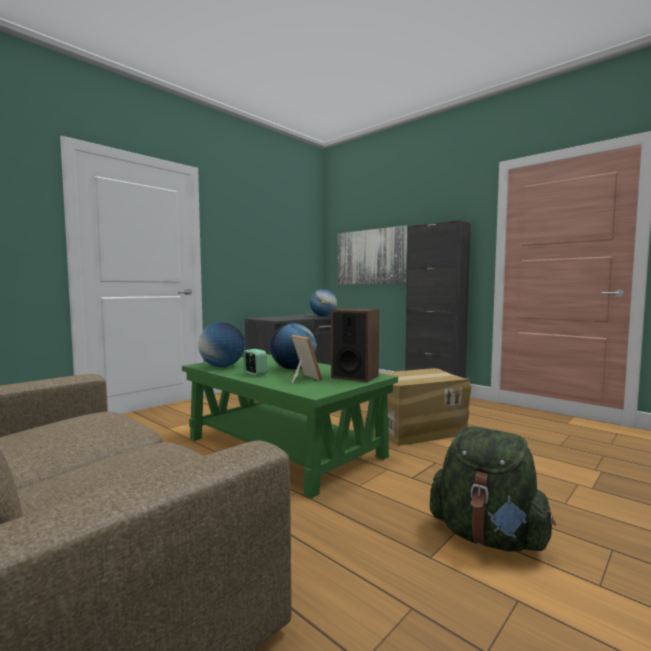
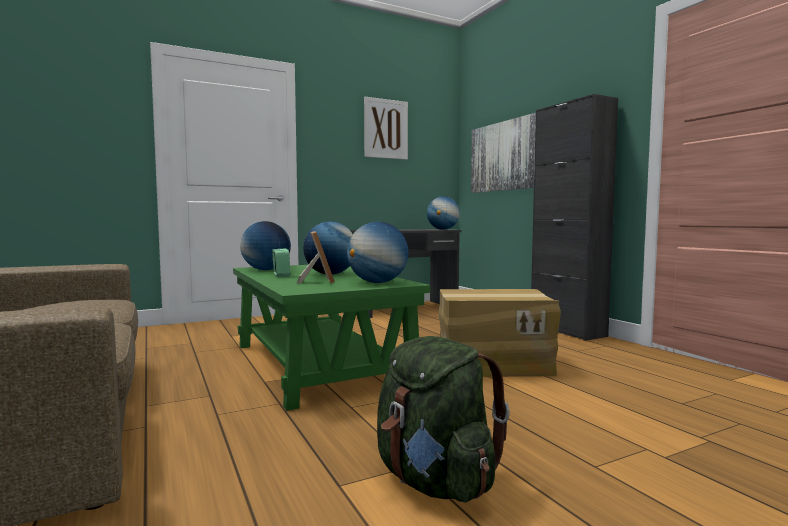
camera: 20 degrees right, 0 degrees up
speaker [331,309,379,382] -> globe [347,222,408,283]
none -> picture [364,97,408,160]

